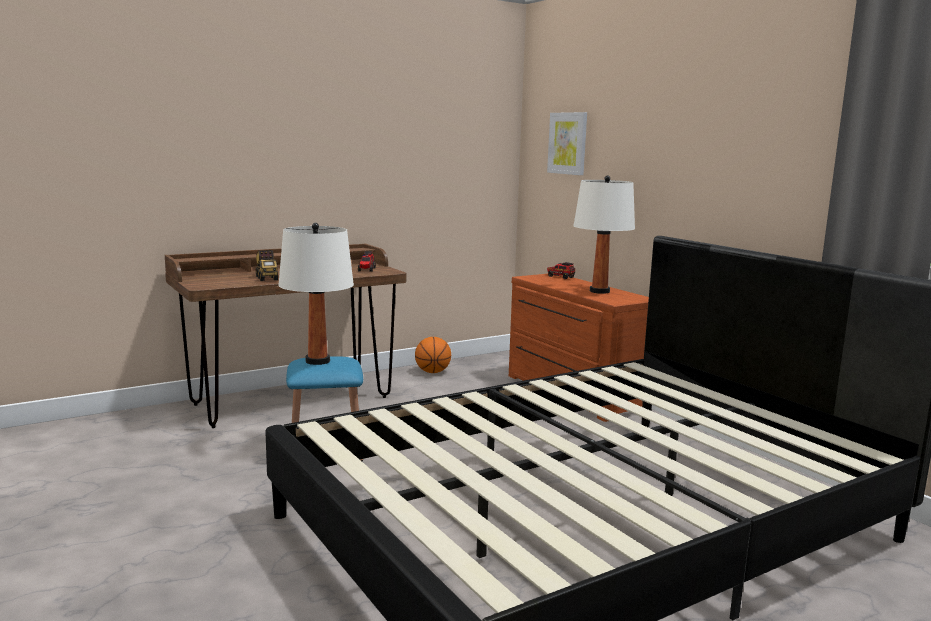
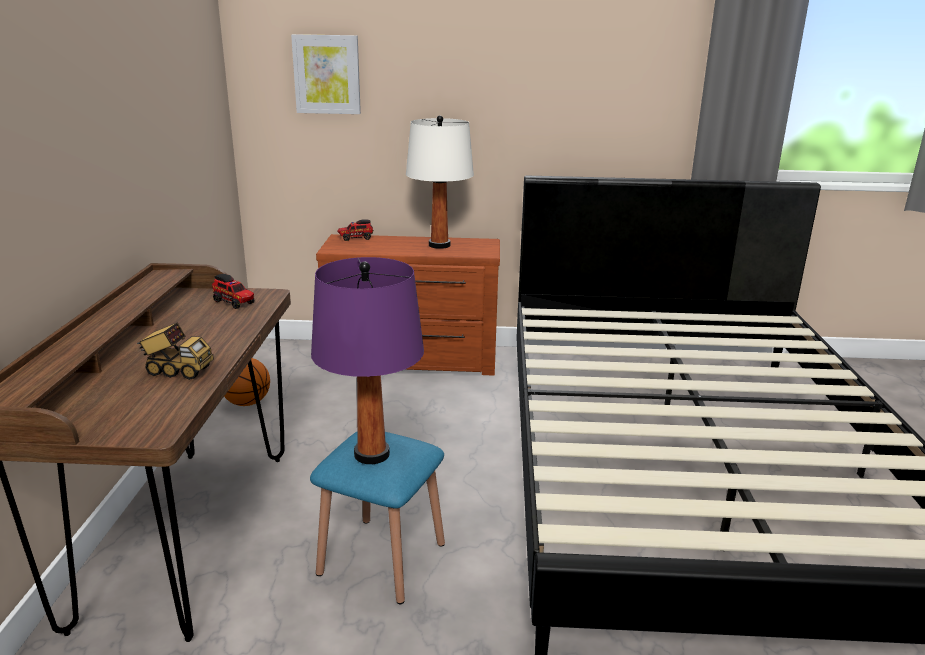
camera: 55 degrees left, 10 degrees up
white table lamp [278,223,354,365] -> purple table lamp [311,257,424,464]

